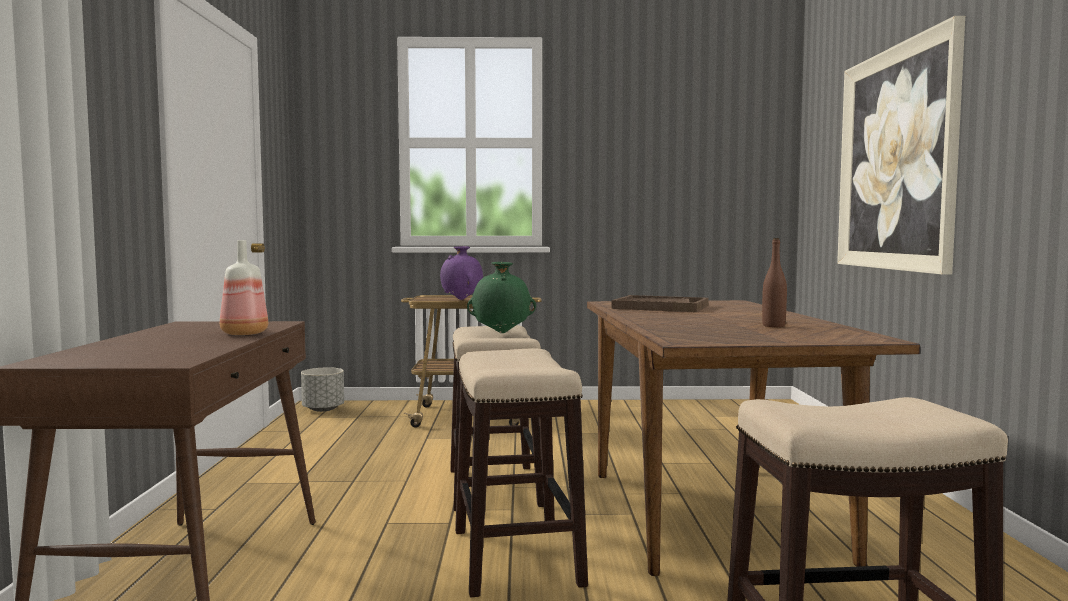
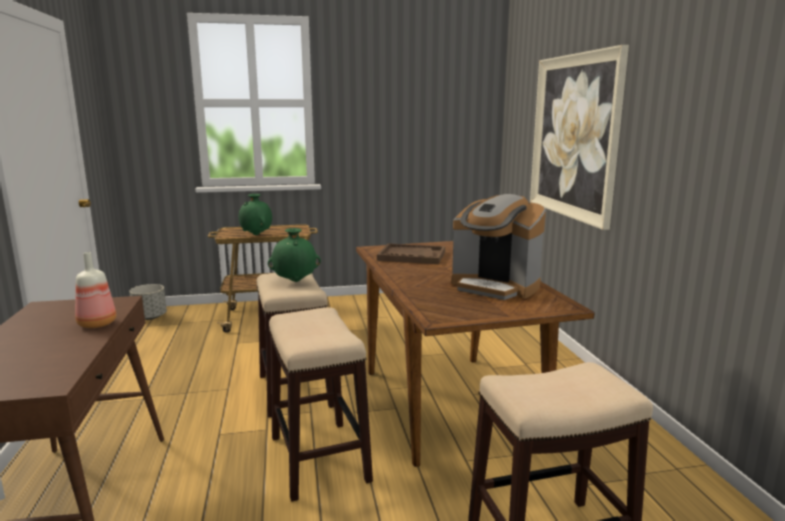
camera: 10 degrees left, 10 degrees up
purple vase [440,246,483,300] -> green vase [238,194,272,235]
brown bottle [762,238,787,327] -> coffee machine [451,194,546,300]

